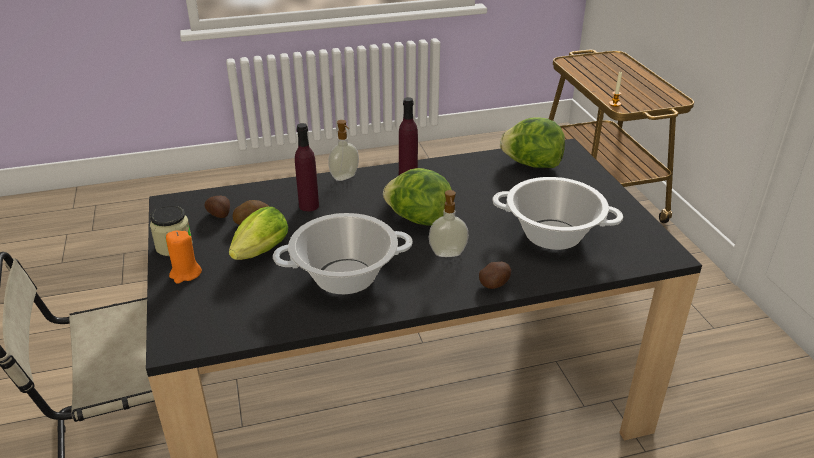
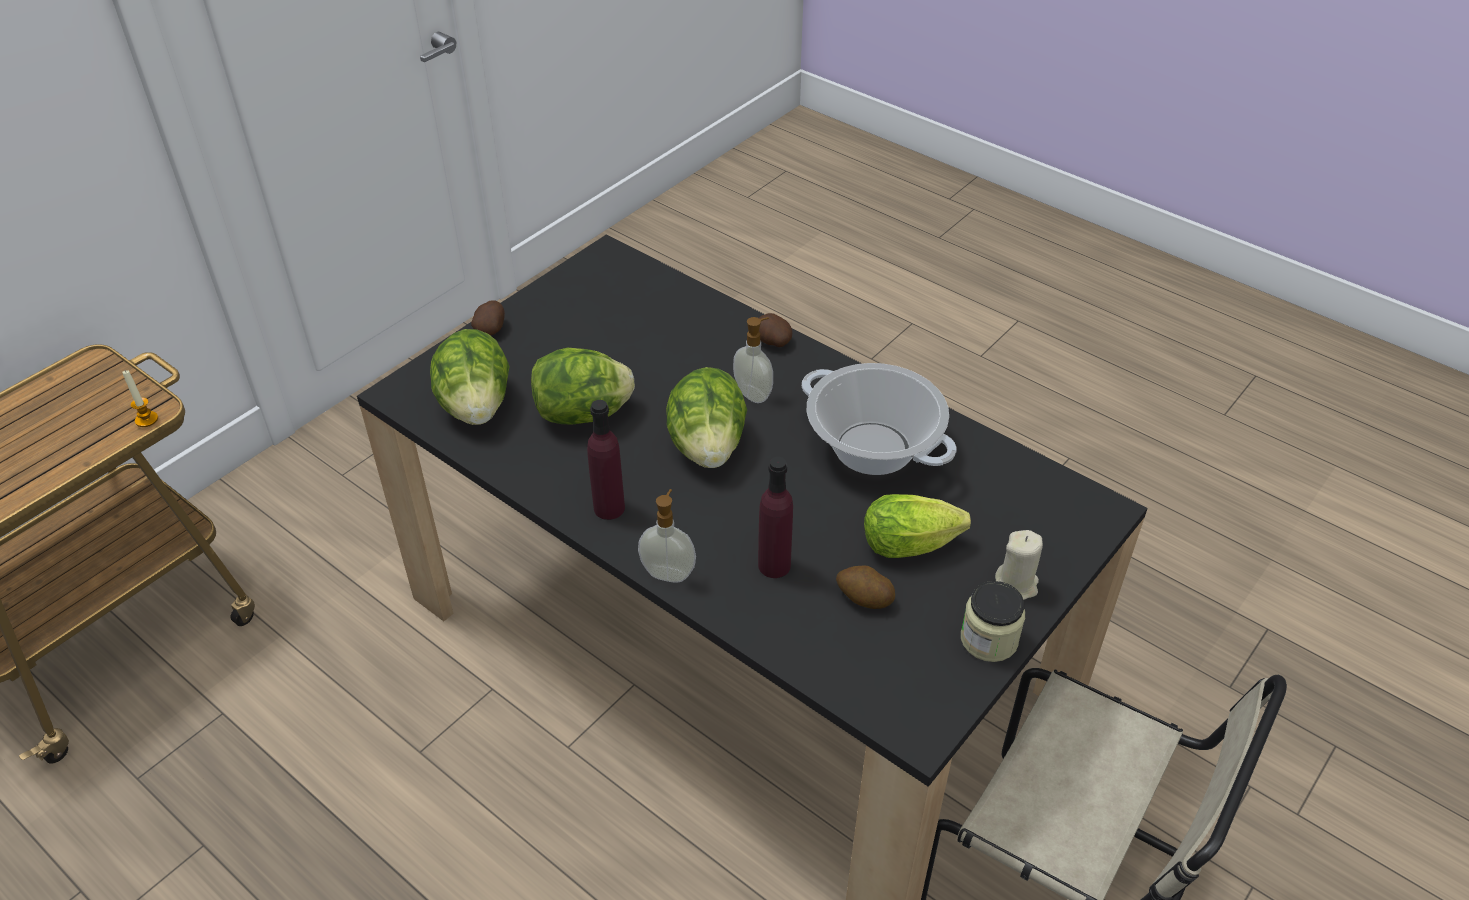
camera: 125 degrees left, 10 degrees up
orange candle [166,231,202,284] -> beige candle [995,530,1043,600]
potato [204,196,230,218] -> potato moved to [471,300,505,335]
cooking pot [492,177,623,250] -> none
none -> lettuce [531,348,635,425]

